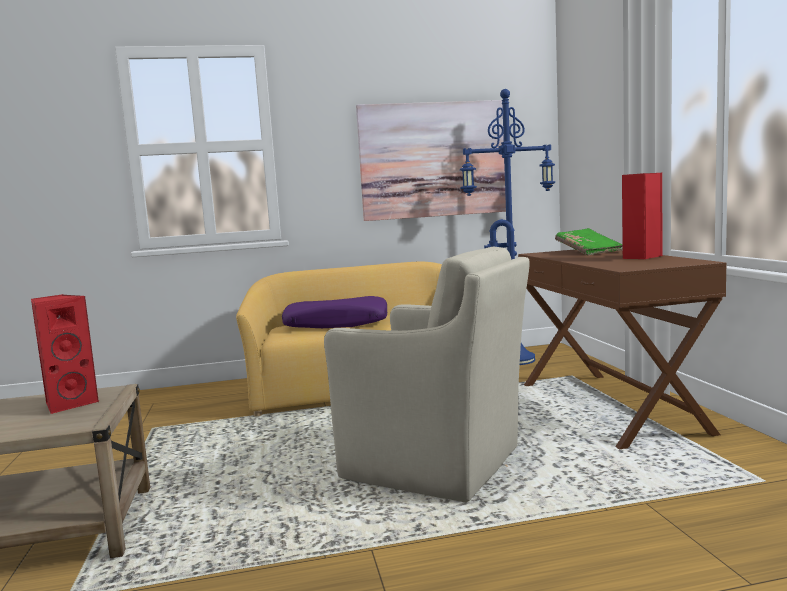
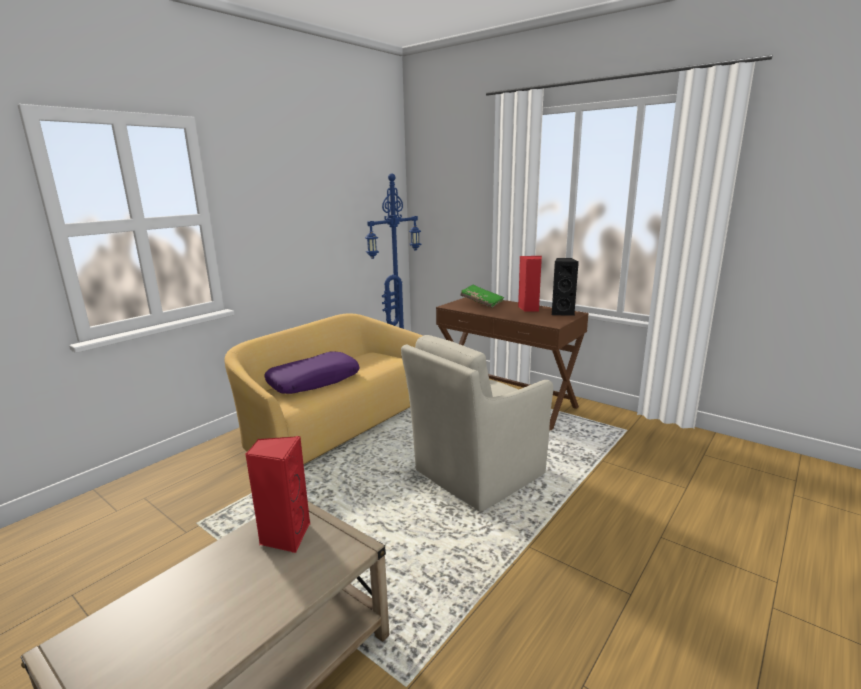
camera: 40 degrees left, 10 degrees up
beige armchair [324,247,530,502] -> beige armchair turned 150 degrees clockwise [401,335,553,512]
picture [356,100,506,221] -> none
none -> black speaker [552,258,579,316]

